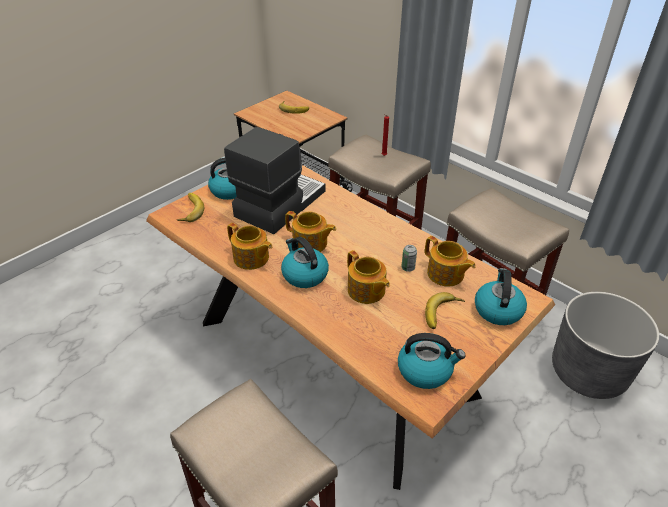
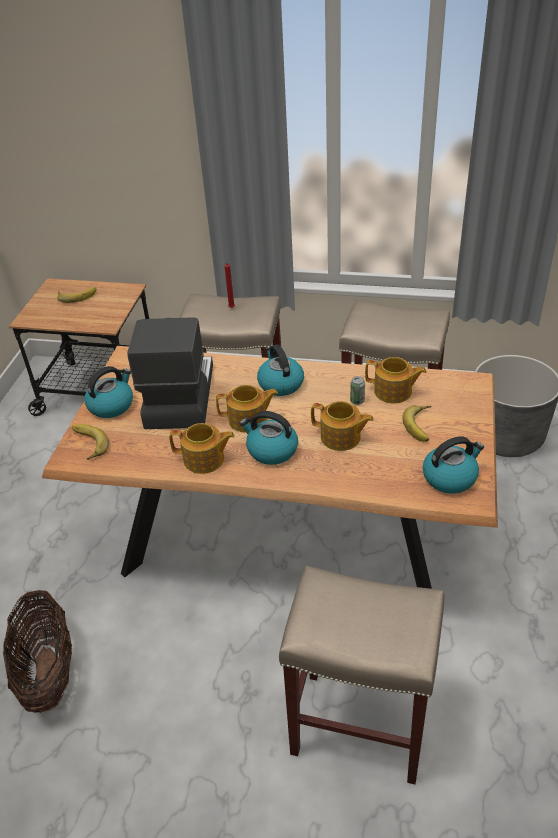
camera: 30 degrees left, 0 degrees up
kettle [475,268,527,325] -> kettle moved to [257,344,304,396]
none -> basket [2,590,72,713]

